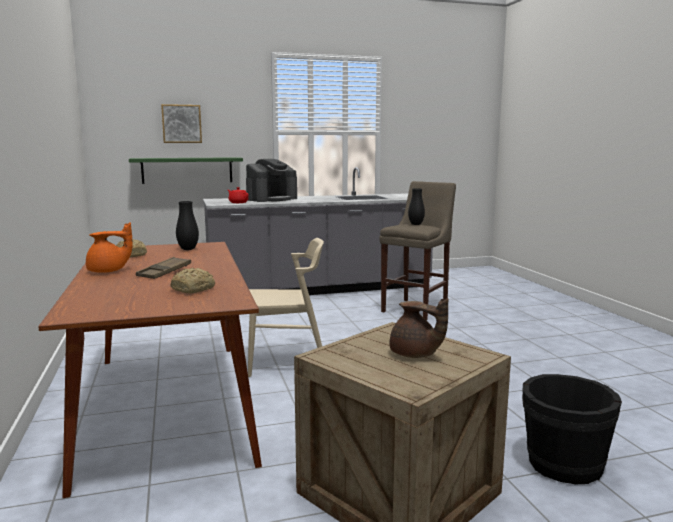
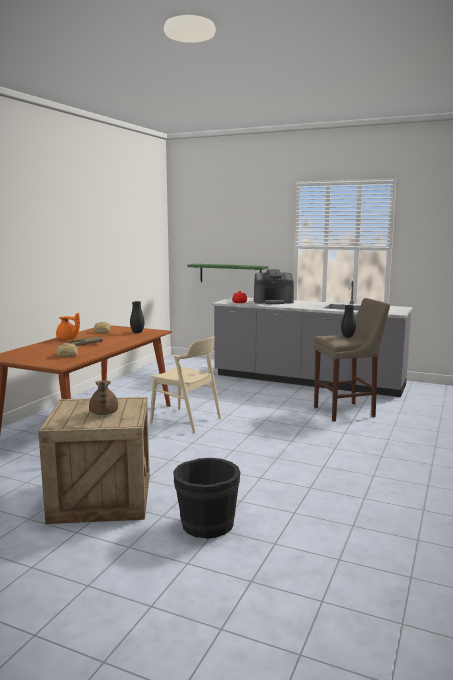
camera: 40 degrees right, 0 degrees up
picture [161,104,202,143] -> none

